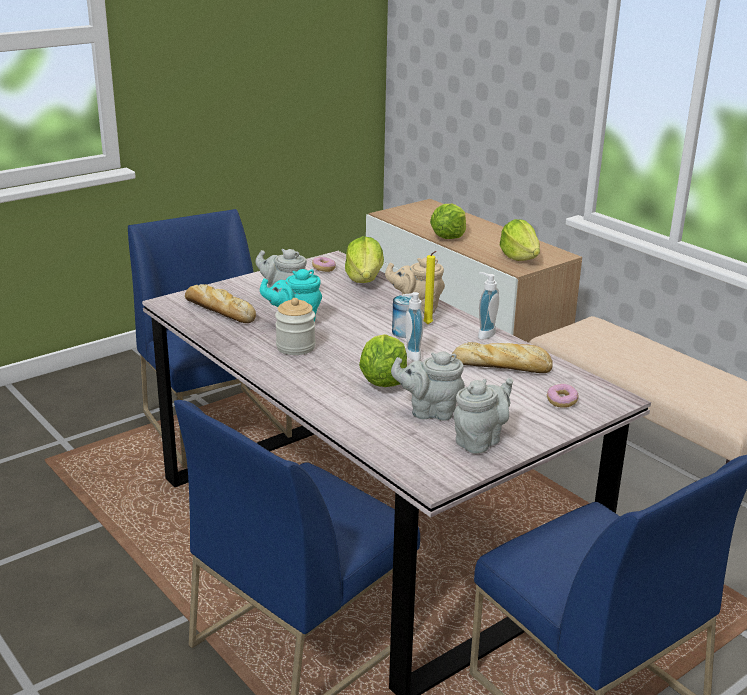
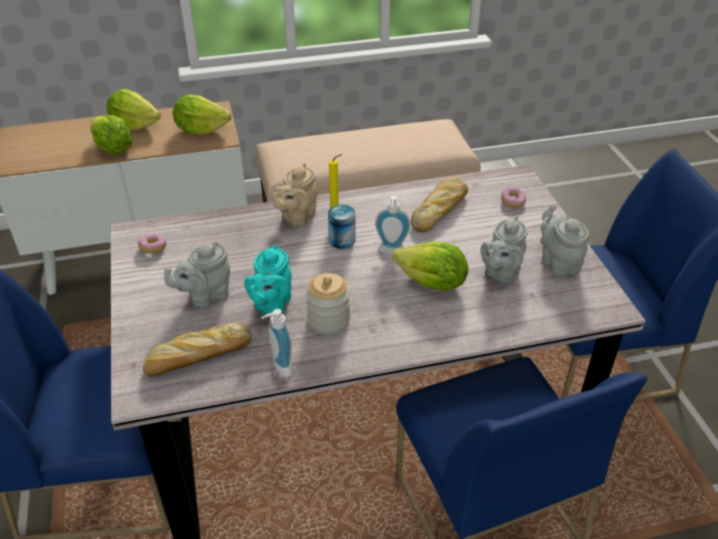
camera: 65 degrees left, 15 degrees up
lettuce [345,236,384,283] -> lettuce moved to [107,89,161,130]
soap dispenser [478,272,499,340] -> soap dispenser moved to [261,309,293,377]

